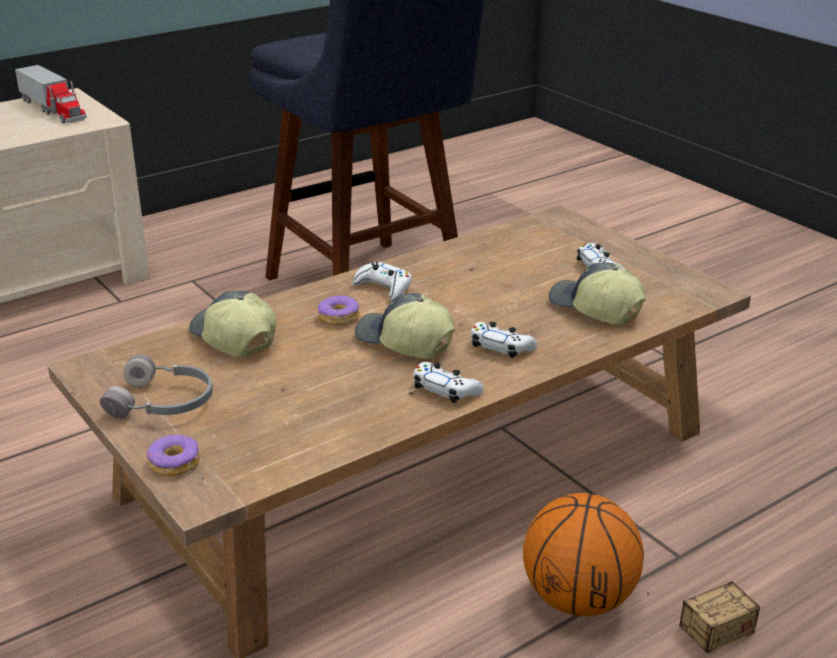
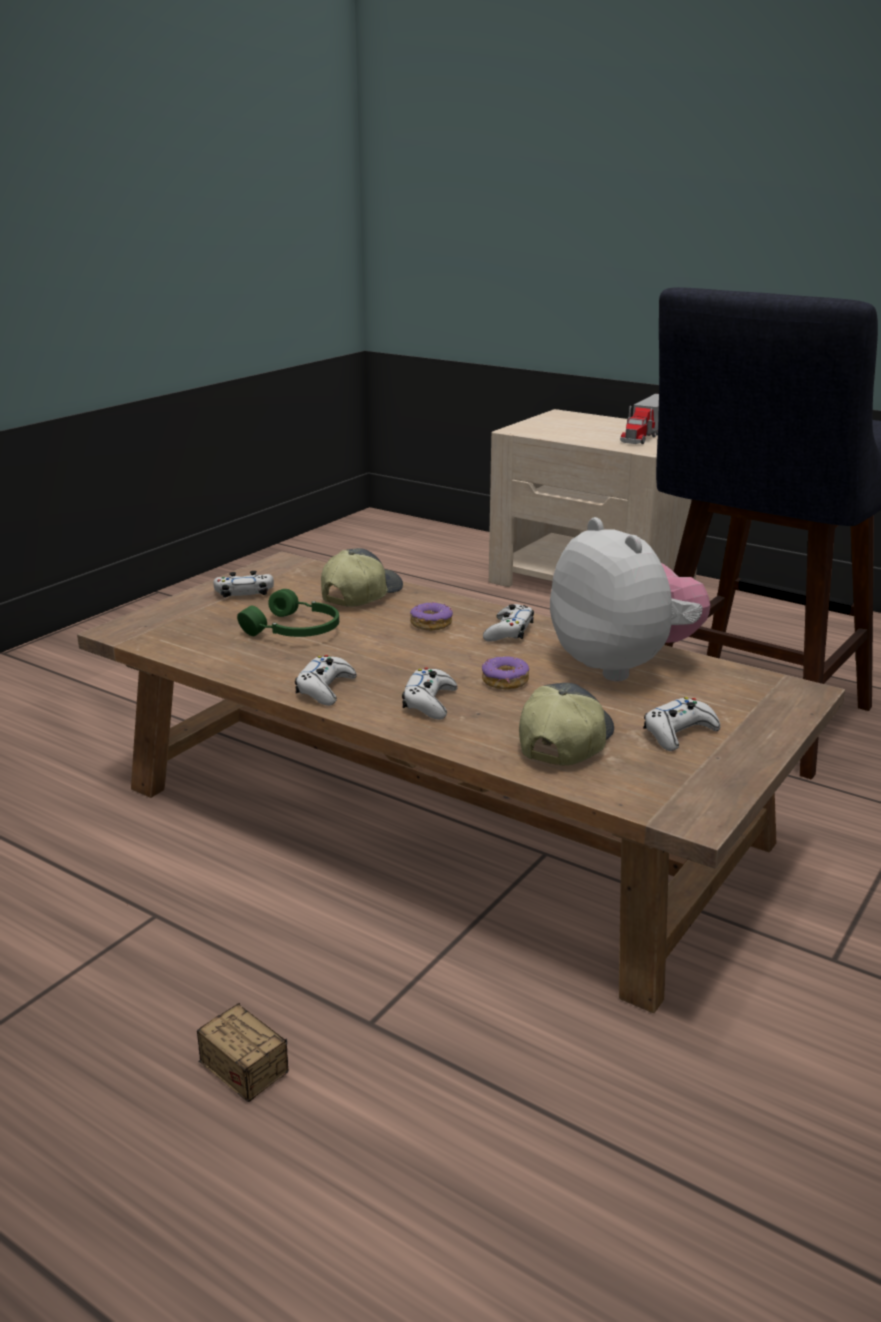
camera: 70 degrees right, 5 degrees down
grey headphones [100,355,213,419] -> white game controller [213,571,274,598]
donut [147,434,200,476] -> donut moved to [481,657,529,689]
cap [355,293,455,359] -> none
basketball [523,493,644,616] -> none
none -> green headphones [237,589,339,637]
none -> plush toy [550,517,710,681]

